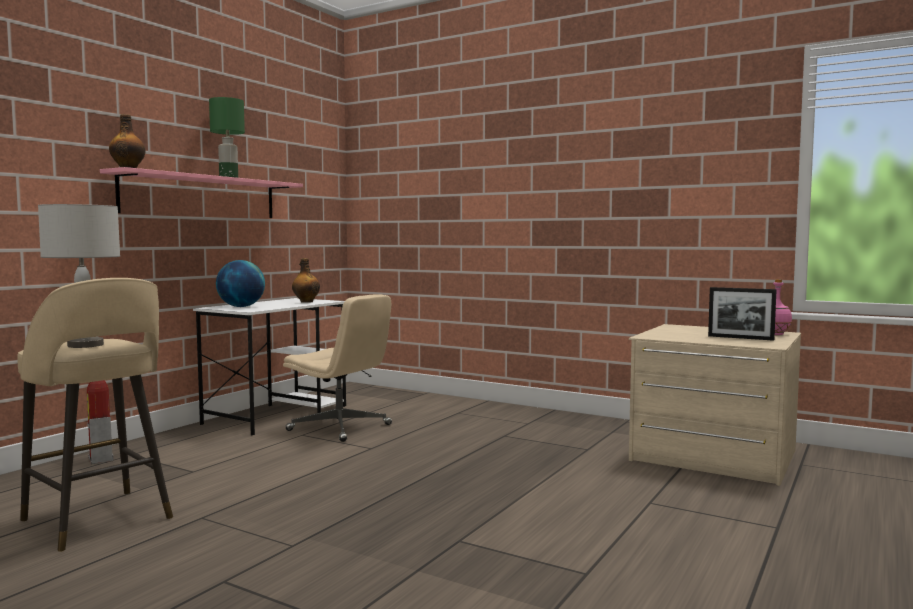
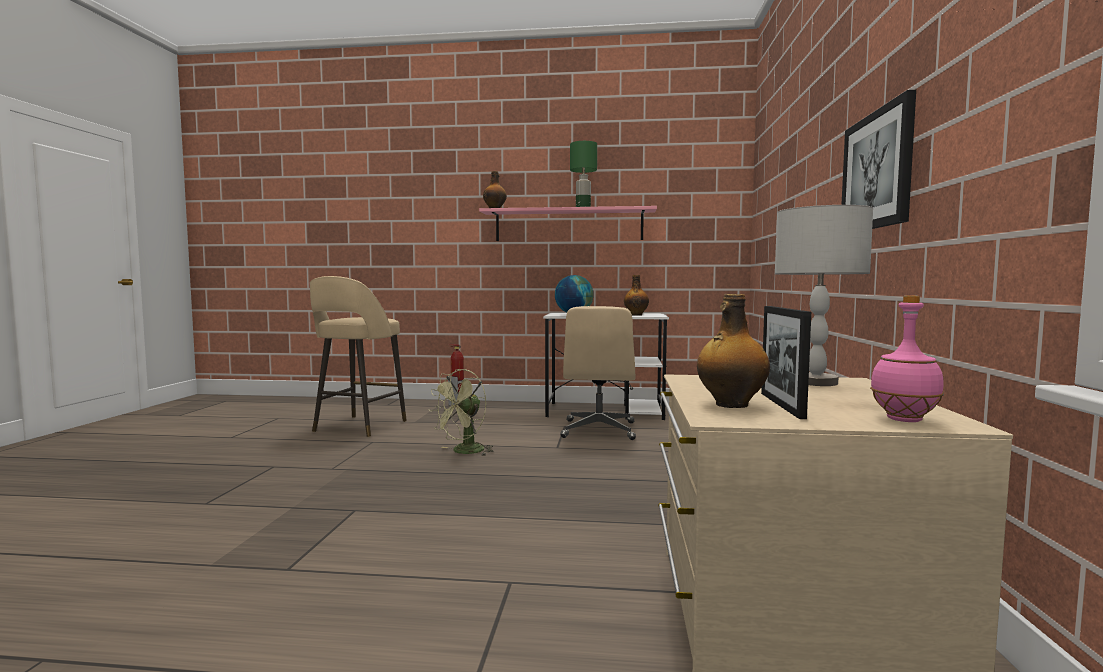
camera: 65 degrees right, 0 degrees up
grey table lamp [38,204,120,348] -> grey table lamp moved to [775,205,873,386]
none -> green fan [429,369,494,456]
none -> bottle [697,294,770,408]
none -> picture [841,90,916,229]

